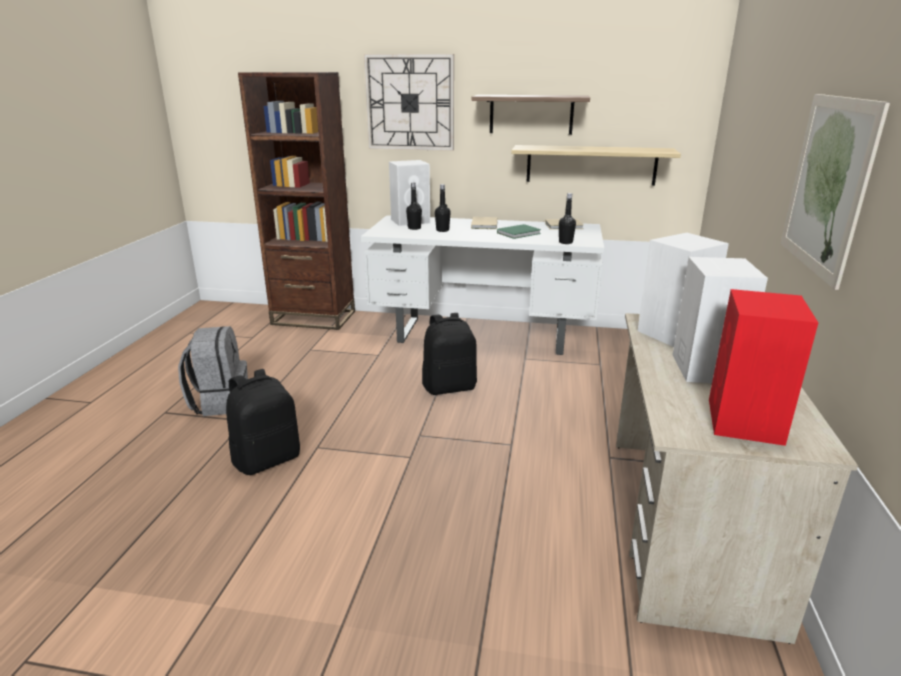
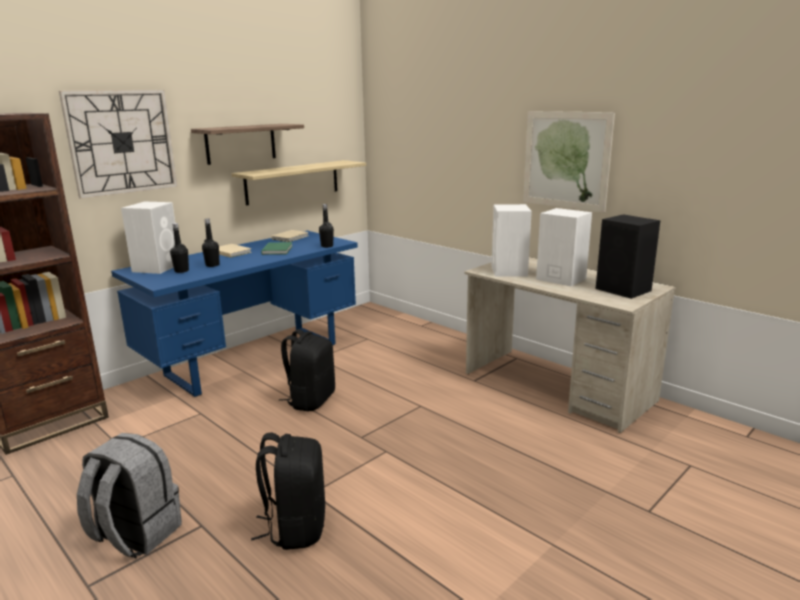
camera: 55 degrees left, 5 degrees down
white desk [361,215,604,355] -> blue desk [111,231,358,397]
red speaker [709,289,818,446] -> black speaker [596,215,660,299]

